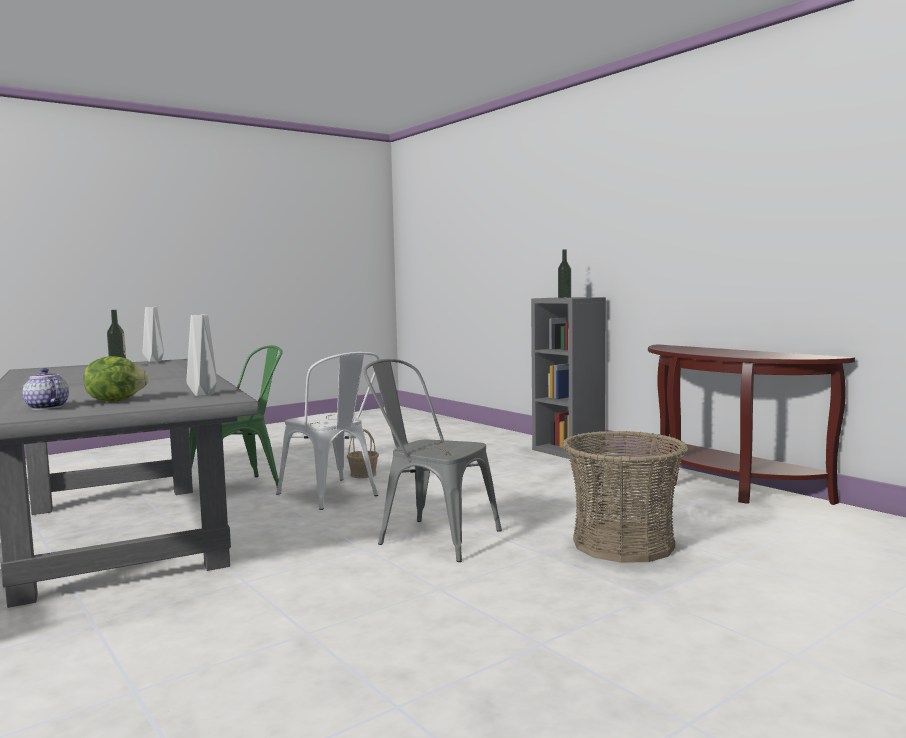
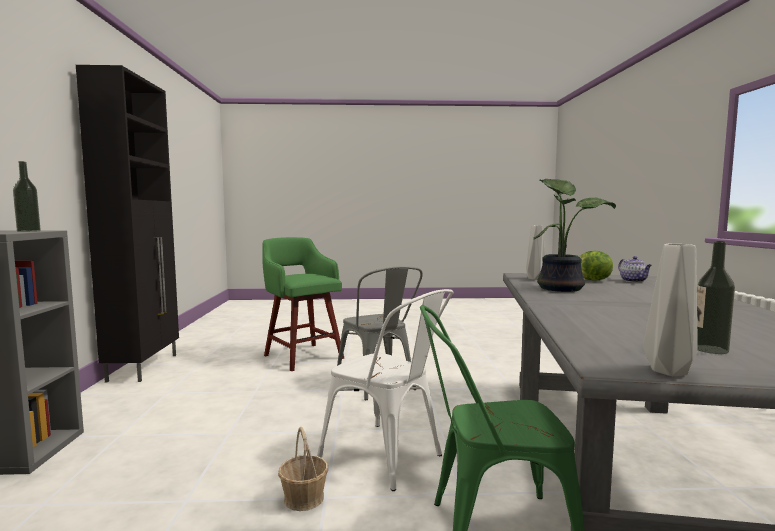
camera: 145 degrees left, 0 degrees up
white chair [277,352,379,510] -> white chair turned 135 degrees clockwise [317,289,453,491]
basket [562,431,688,563] -> green stool [262,237,344,371]
brown console table [648,344,855,505] -> black cabinet [76,65,179,382]
none -> potted plant [533,179,616,292]

